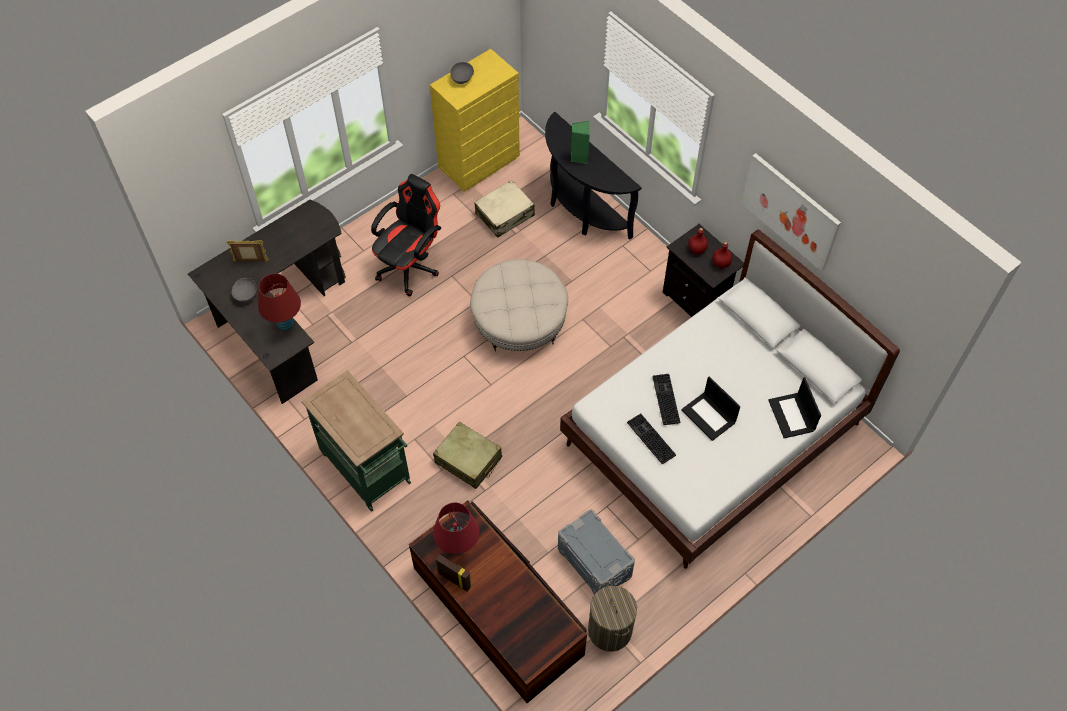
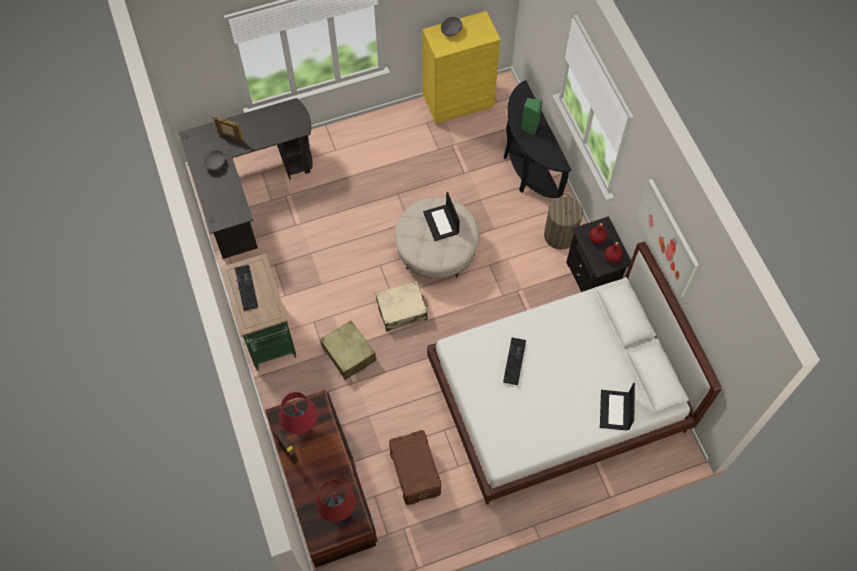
camera: 20 degrees right, 5 degrees up
red table lamp [258,274,301,330] -> red table lamp moved to [316,479,356,522]
black office chair [371,174,441,296] -> none
beige suitcase [474,180,535,238] -> beige suitcase moved to [376,281,428,331]
grey storage box [558,509,635,595] -> brown storage box [389,430,441,505]
laundry basket [588,582,637,652] -> laundry basket moved to [544,194,583,250]
keyboard [627,413,676,465] -> keyboard moved to [235,265,258,311]
laptop [681,376,740,441] -> laptop moved to [423,192,460,241]

